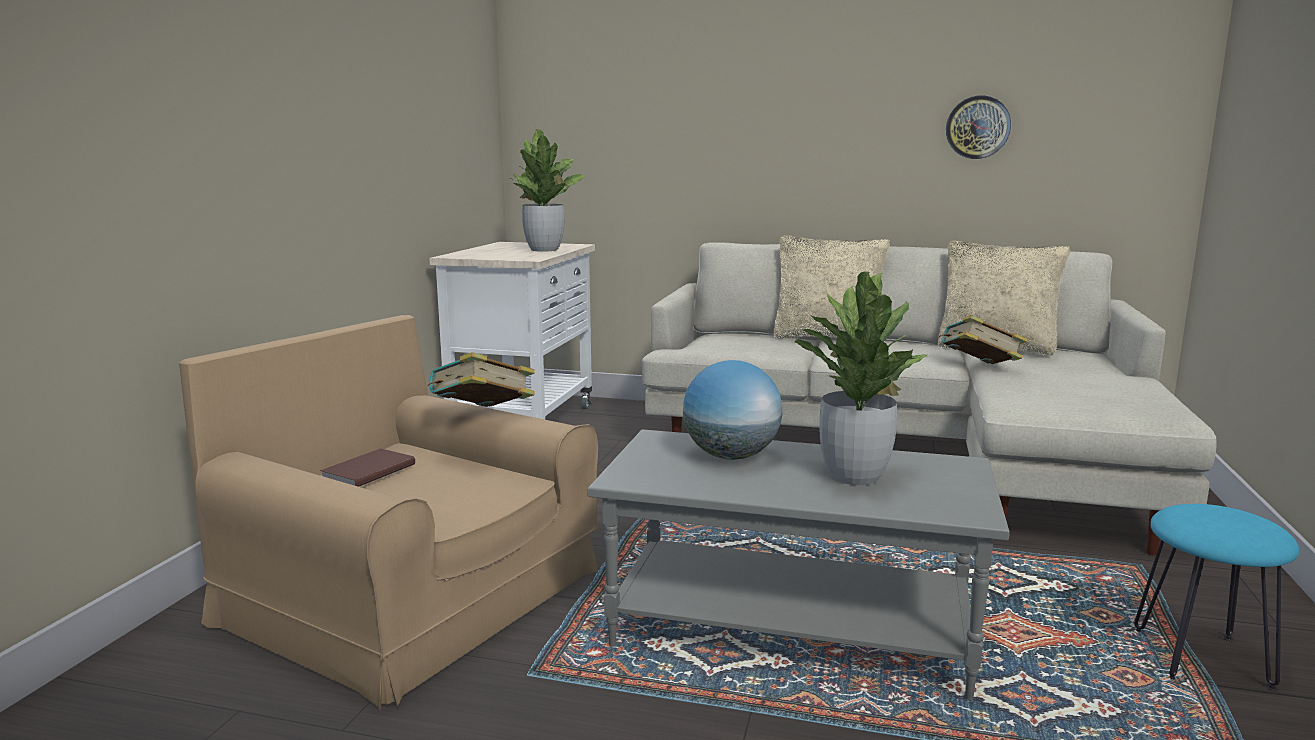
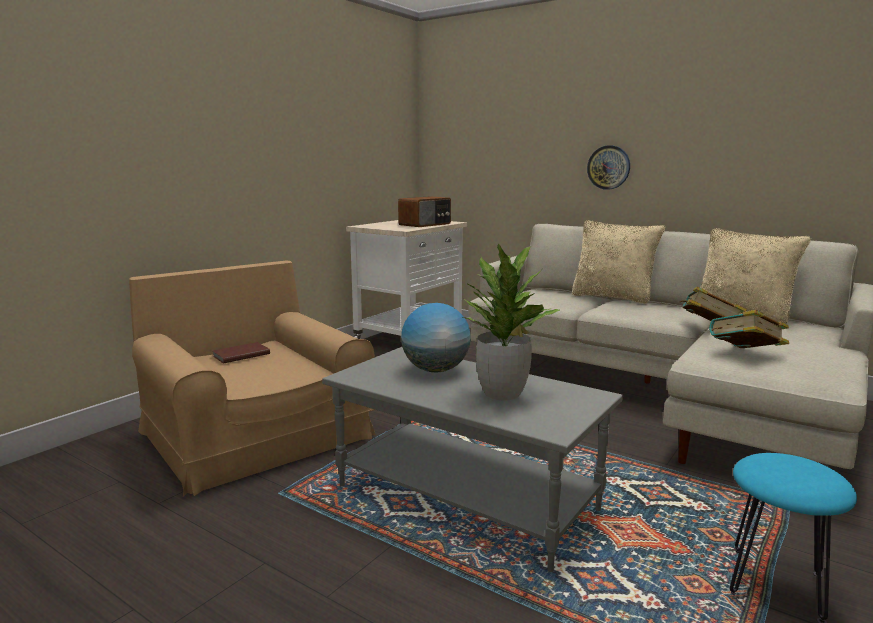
camera: 20 degrees right, 0 degrees up
book [427,352,535,407] -> book moved to [709,310,789,348]
potted plant [510,129,585,252] -> radio [398,196,451,227]
wall clock [946,95,1011,159] -> wall clock moved to [587,145,630,190]

